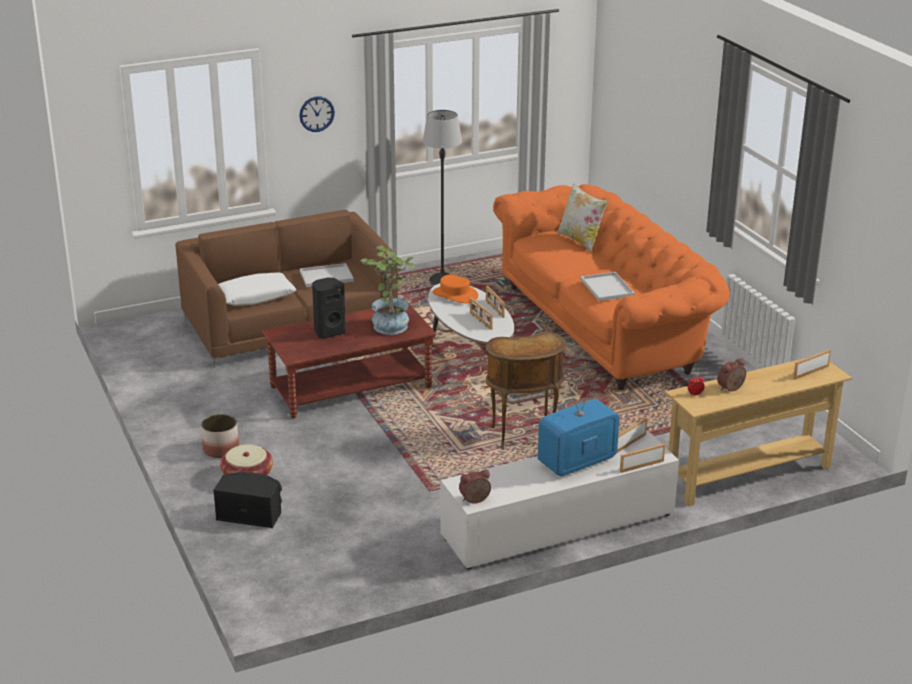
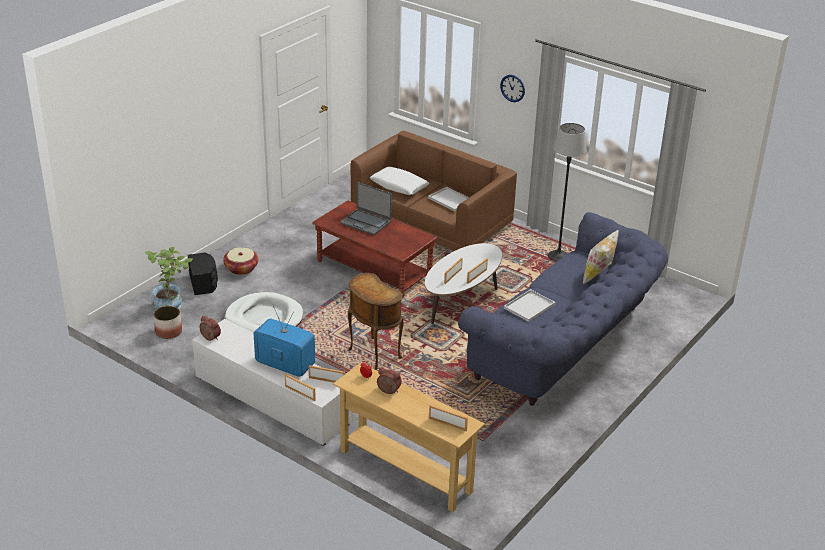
camera: 60 degrees right, 5 degrees up
planter [201,414,239,458] -> planter moved to [153,306,182,339]
black speaker [312,277,346,339] -> laptop [340,182,392,235]
potted plant [361,245,416,335] -> potted plant moved to [145,247,193,309]
orange hat [432,275,478,303] -> none
orange sofa [493,184,730,390] -> blue sofa [458,212,668,406]
none -> white dog bed [225,292,303,333]

